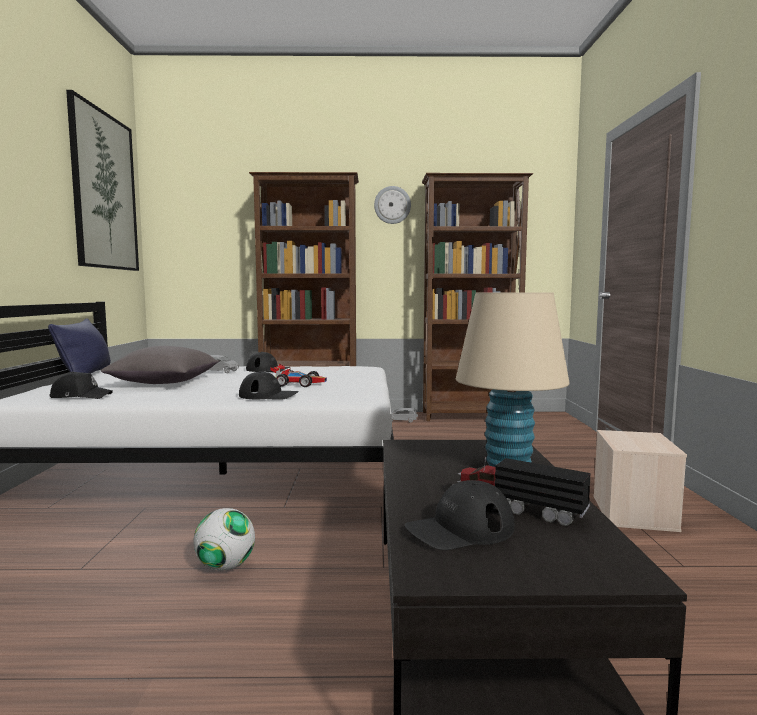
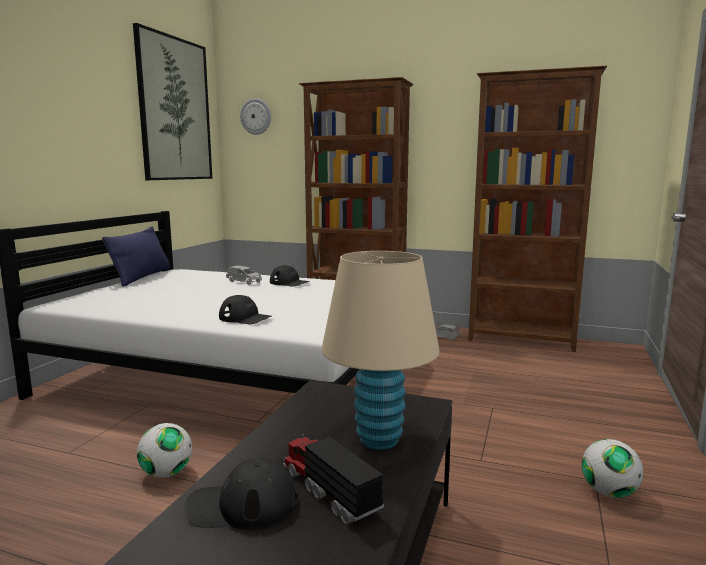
camera: 20 degrees right, 5 degrees up
black cap [49,372,113,399] -> none
grey pillow [101,346,220,384] -> none
toy car [270,364,327,387] -> none
wall clock [374,186,411,224] -> wall clock moved to [240,98,271,135]
beige storage box [593,430,687,532] -> football [582,439,644,498]

